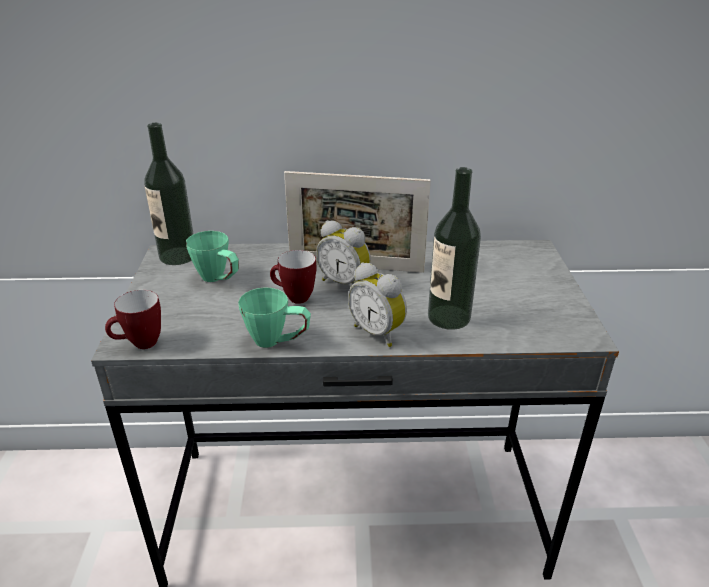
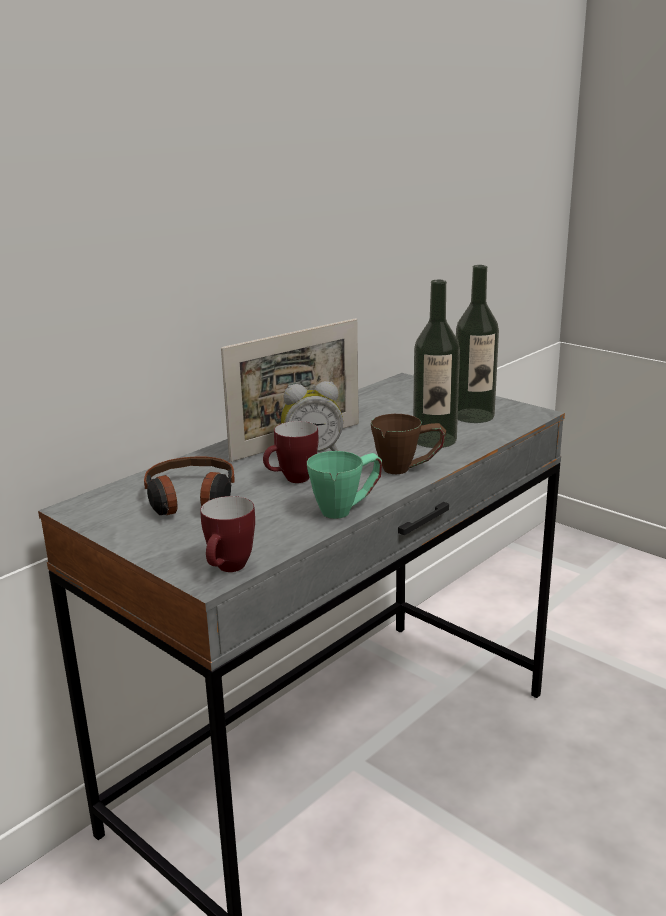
camera: 45 degrees left, 10 degrees down
bottle [144,123,193,265] -> bottle moved to [456,265,499,423]
green mug [186,231,239,282] -> headphones [144,456,235,515]
alarm clock [348,262,407,347] -> brown mug [371,414,446,474]

